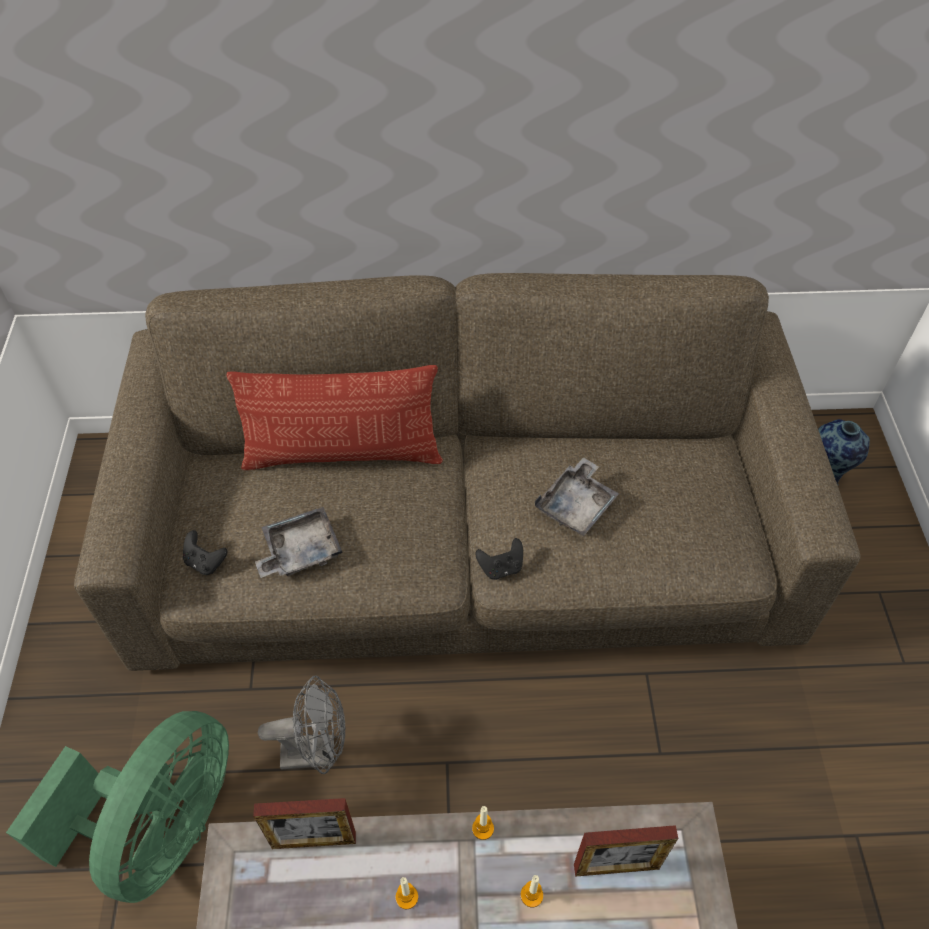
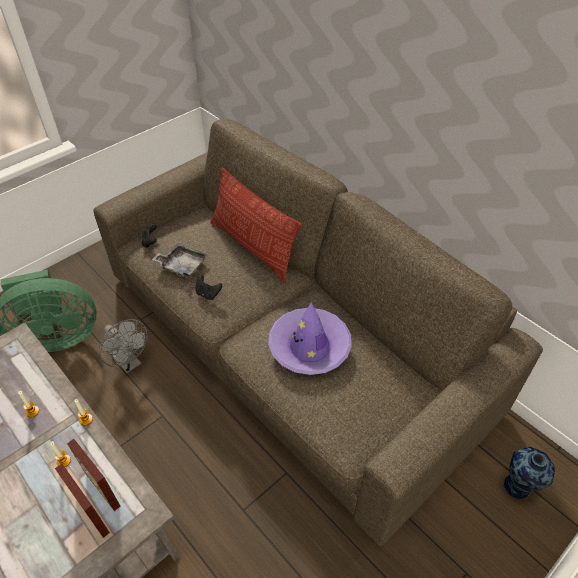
camera: 50 degrees right, 5 degrees down
picture frame [253,798,356,849] -> picture frame moved to [55,464,110,538]
black game controller [476,538,523,580] -> black game controller moved to [196,275,222,300]
grey tray [535,457,619,536] -> purple hat [268,303,352,375]

